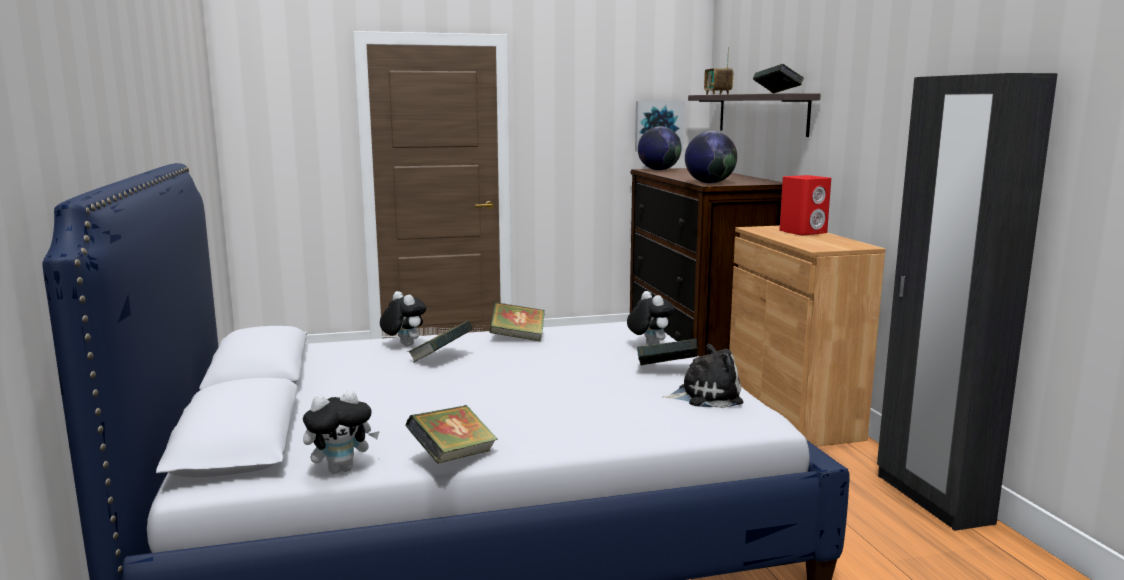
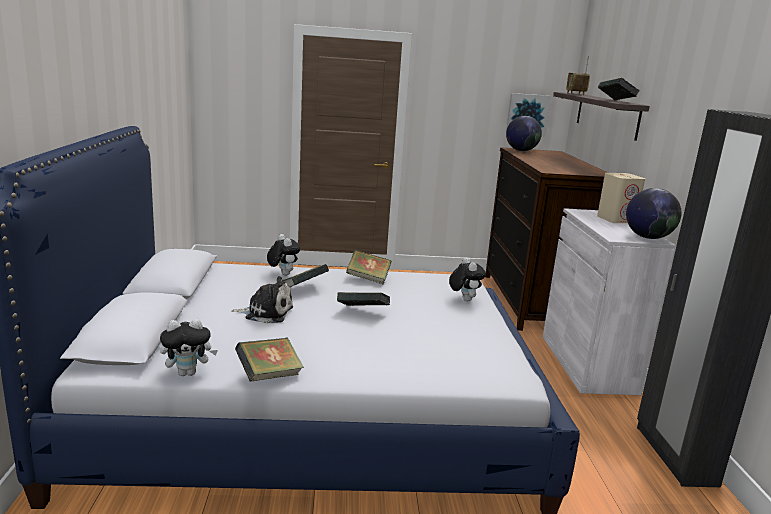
camera: 10 degrees right, 5 degrees up
book [637,339,698,366] -> book moved to [337,292,390,306]
plush toy [662,344,743,408] -> plush toy moved to [232,276,293,323]
globe [685,131,737,183] -> globe moved to [626,188,682,239]
brown cabinet [729,225,885,447] -> white cabinet [543,208,676,395]
red speaker [779,175,831,235] -> beige speaker [597,173,645,223]

